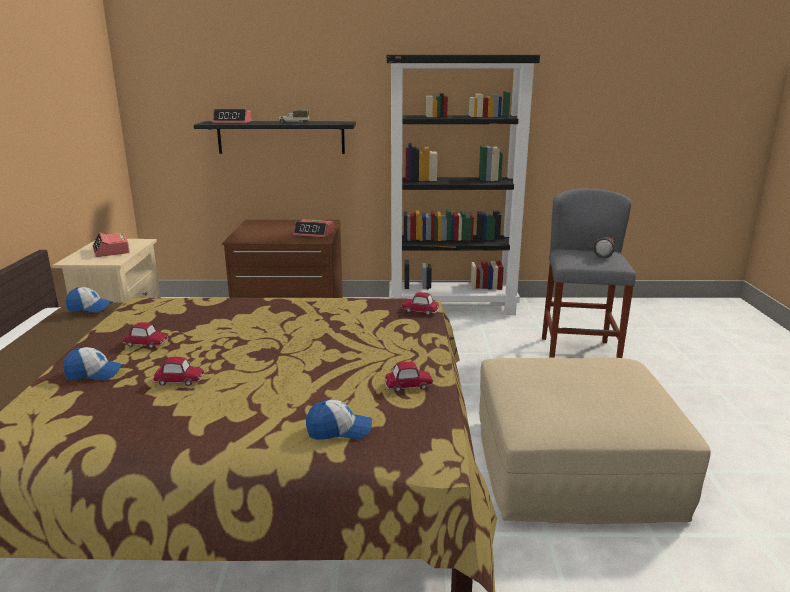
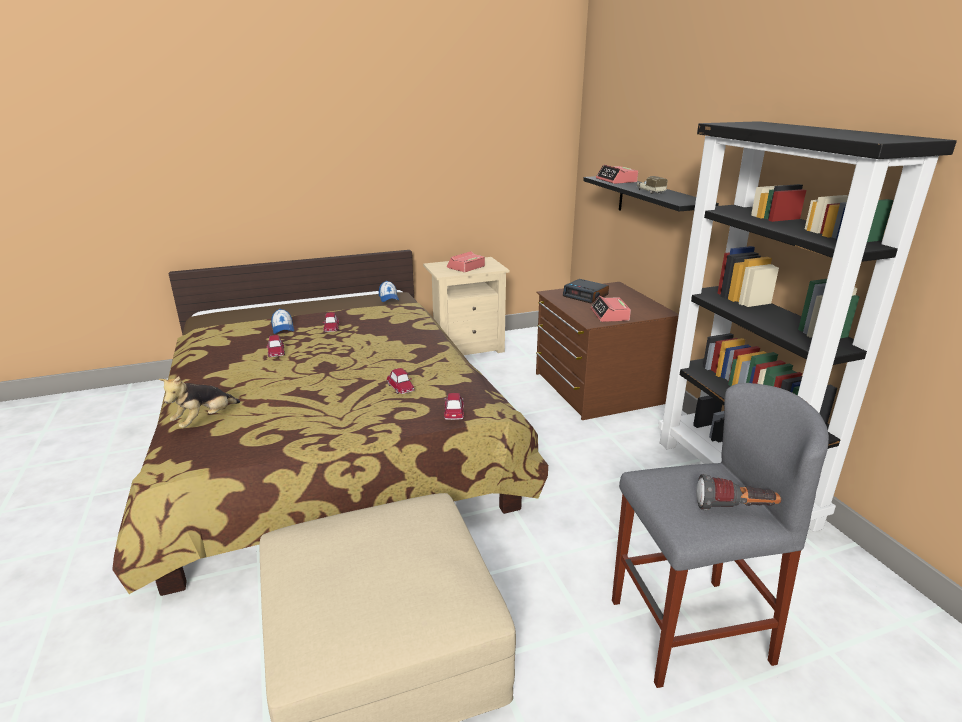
camera: 70 degrees right, 5 degrees up
cap [306,400,372,440] -> plush toy [158,377,240,428]
toy car [385,362,433,392] -> toy car moved to [387,368,415,394]
none -> alarm clock [563,279,609,303]

